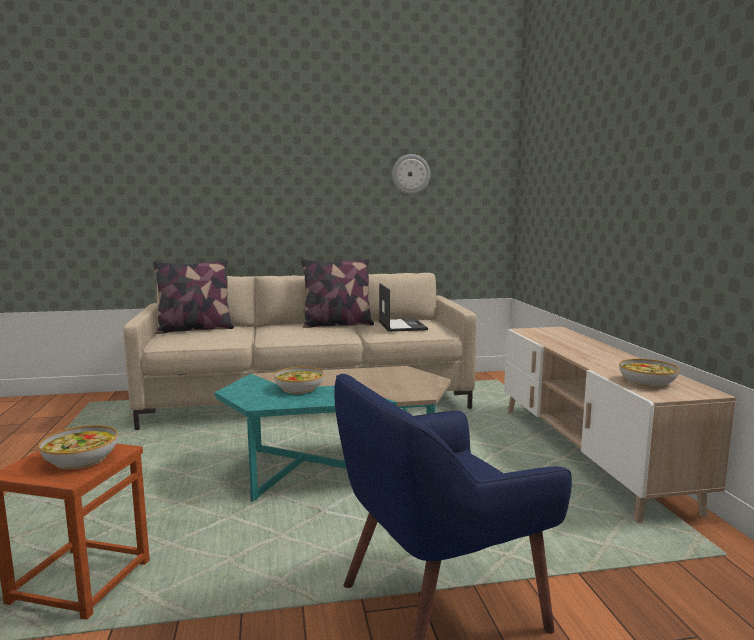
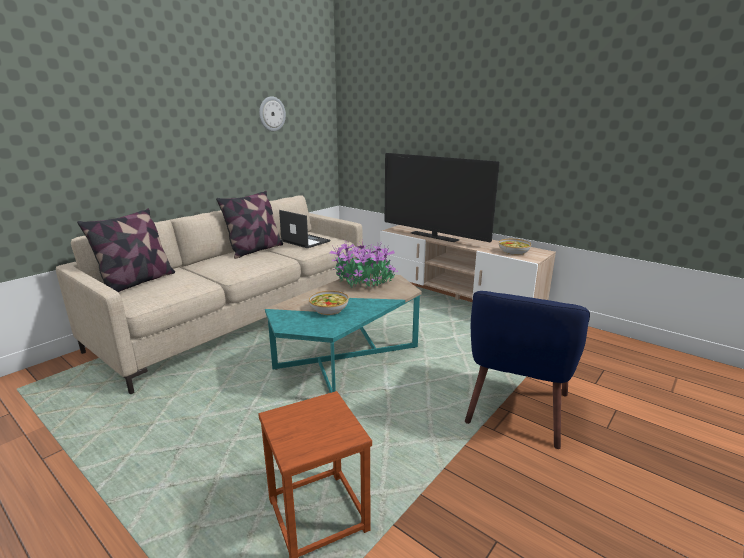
camera: 40 degrees left, 10 degrees up
bowl [39,425,118,469] -> none
none -> potted plant [330,239,398,288]
none -> television [384,153,500,243]

